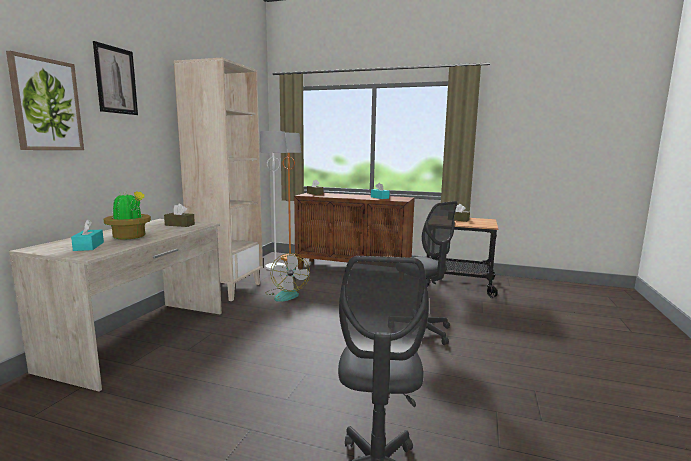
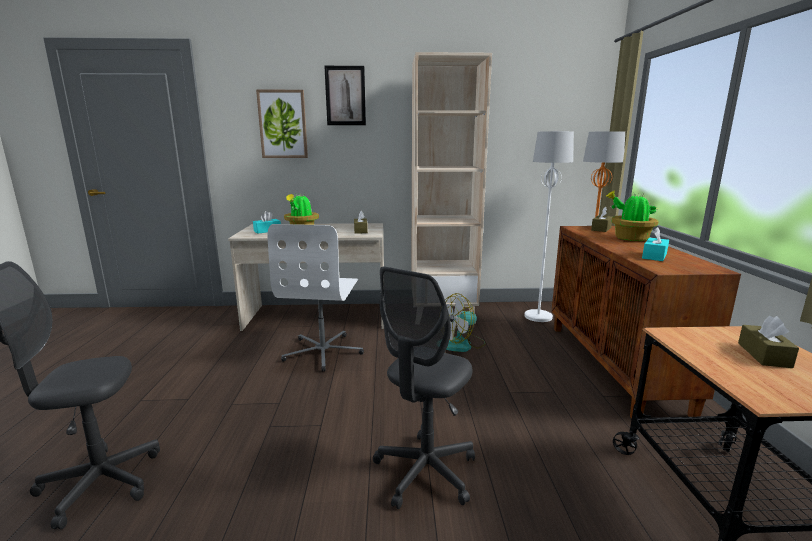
camera: 70 degrees right, 5 degrees up
none -> white office chair [267,224,364,372]
none -> potted plant [606,191,659,241]

